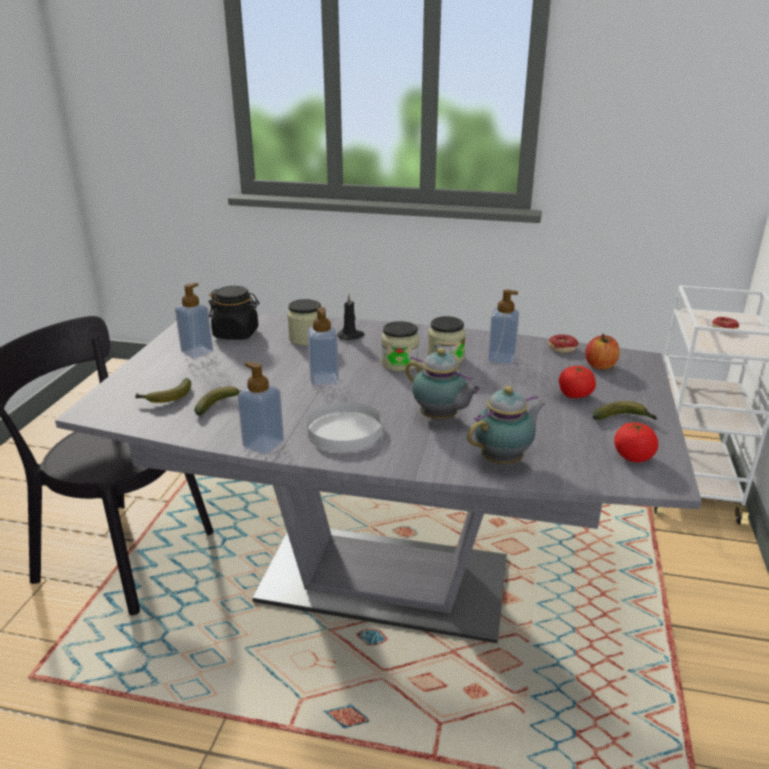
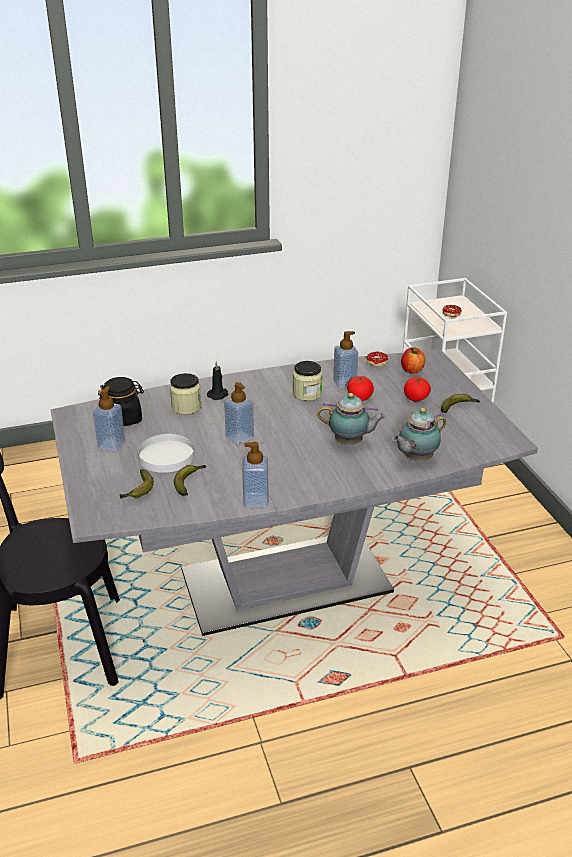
camera: 30 degrees left, 5 degrees up
white plate [307,402,382,451] -> white plate moved to [138,434,195,473]
jar [381,321,419,372] -> none
teapot [467,386,545,464] -> teapot turned 150 degrees counterclockwise [392,408,446,461]
tomato [614,423,658,462] -> tomato moved to [347,376,374,401]

